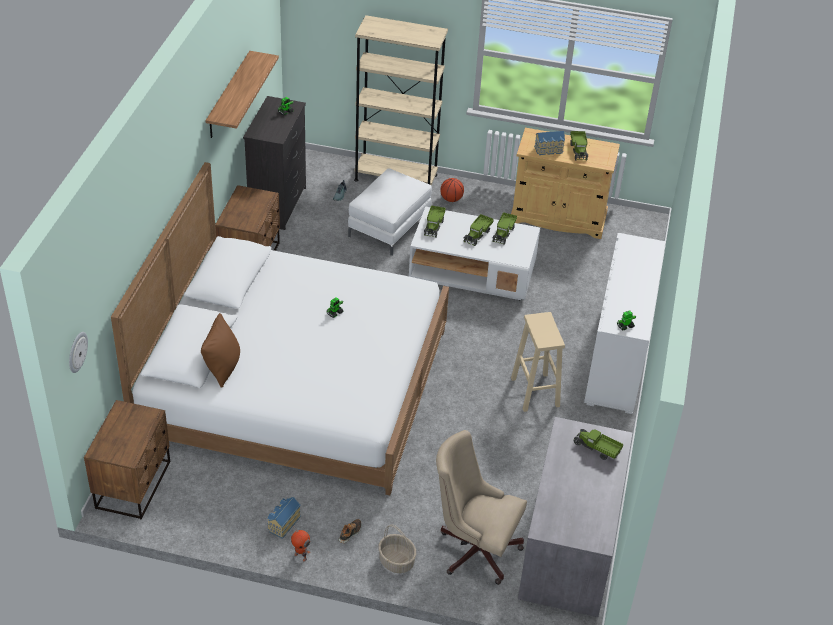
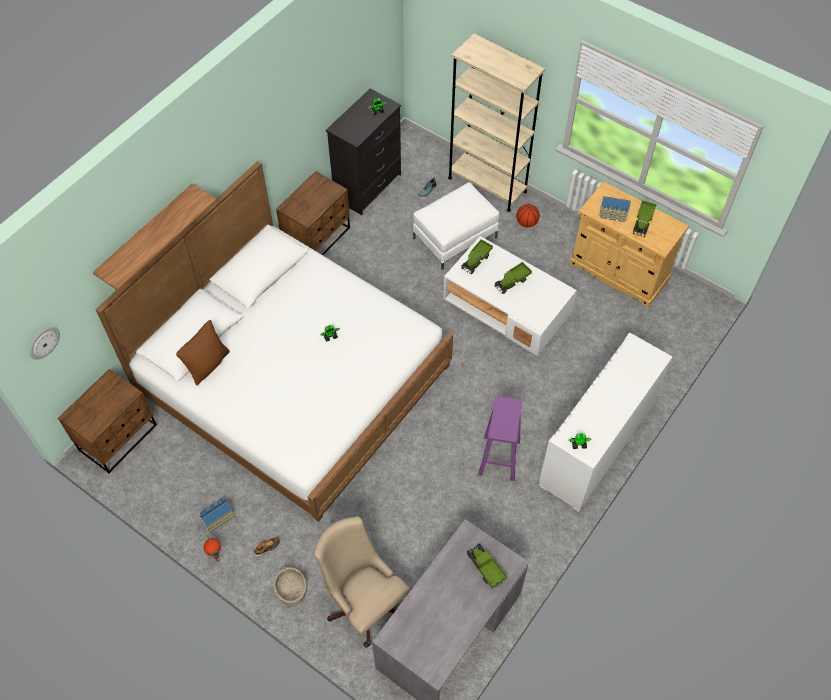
camera: 25 degrees right, 15 degrees up
shelf [205,51,279,138] -> shelf moved to [93,184,217,291]
toy truck [493,212,517,245] -> none
beige stool [511,312,565,412] -> purple stool [478,396,522,481]

